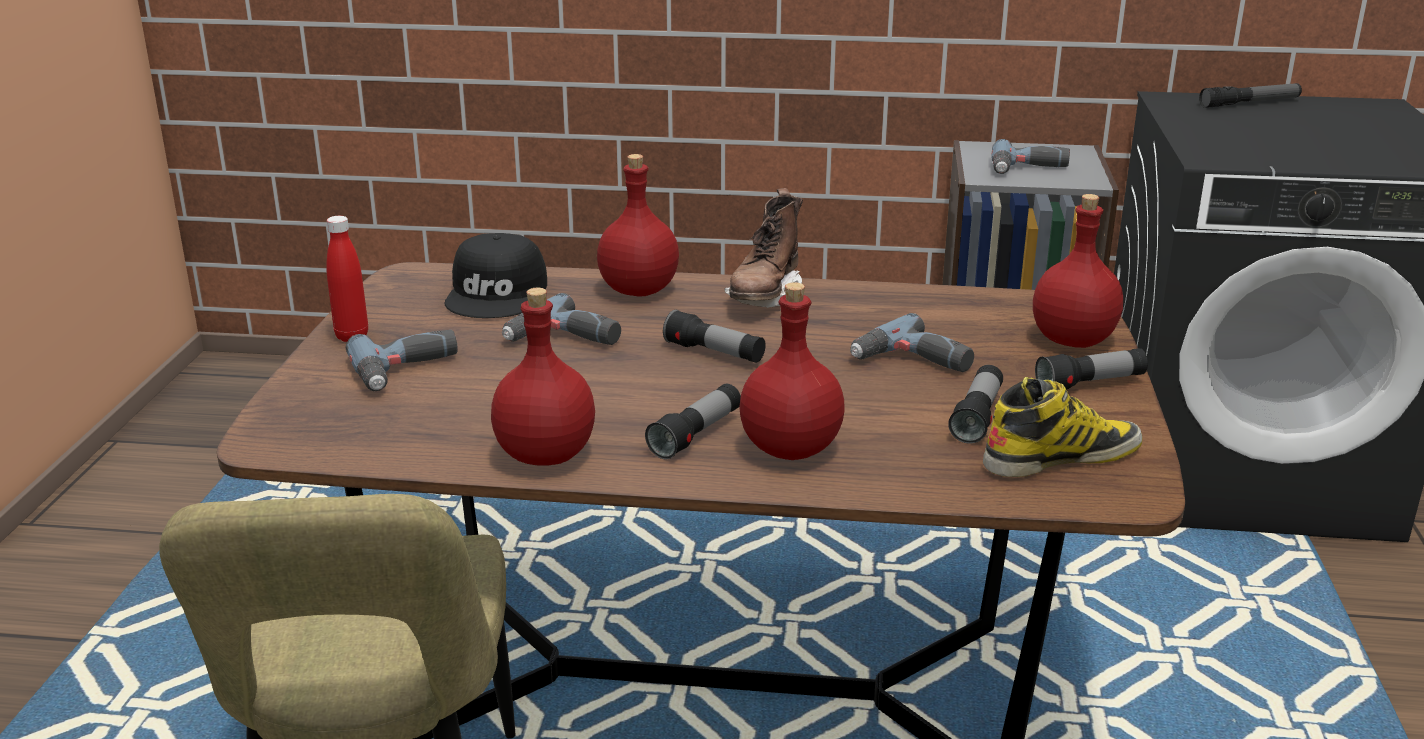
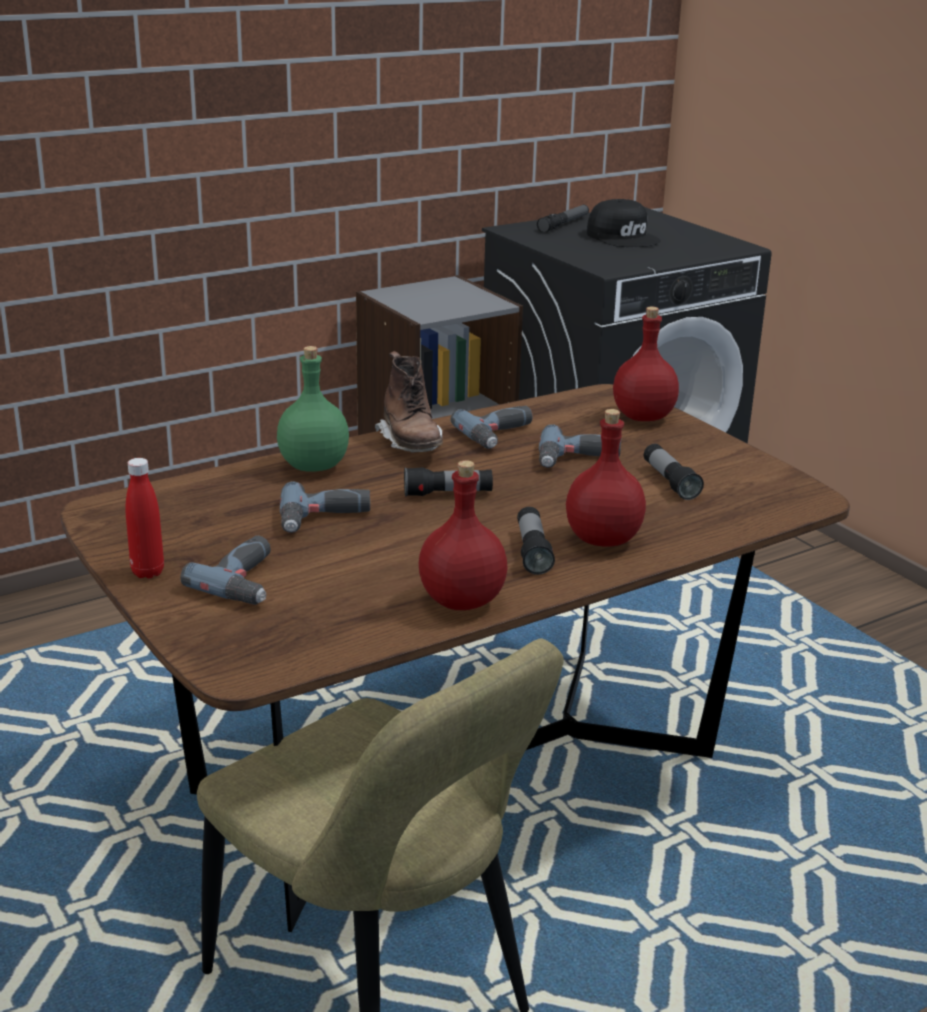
camera: 40 degrees left, 0 degrees up
black cap [444,233,547,318] -> black cap moved to [587,199,661,247]
red bottle [597,154,679,296] -> green bottle [277,346,349,472]
boot [983,377,1143,477] -> none
power drill [991,139,1070,174] -> power drill moved to [450,406,533,449]
flashlight [1035,348,1148,390] -> none

